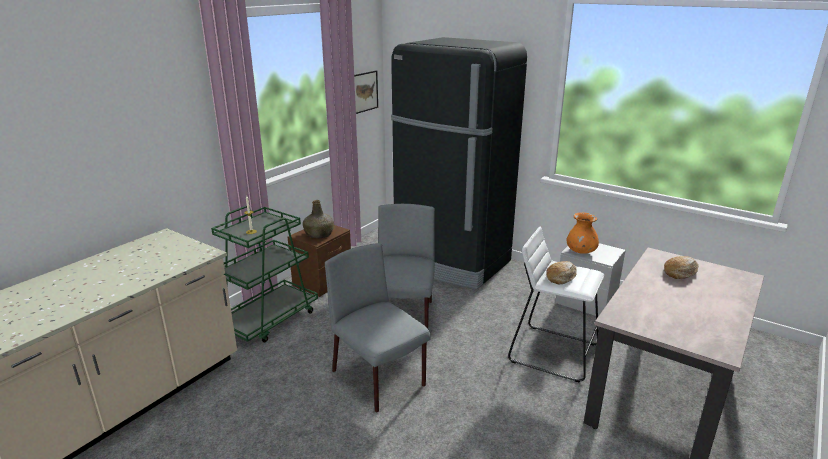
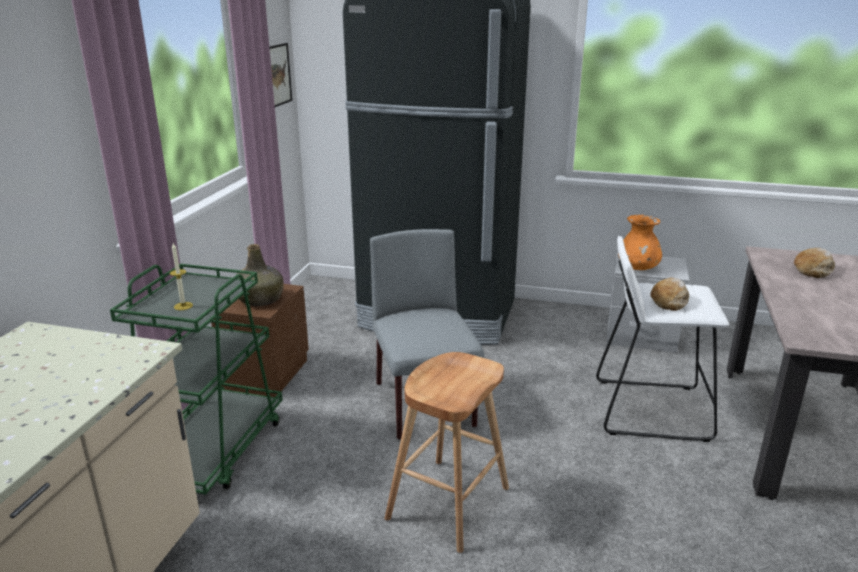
camera: 20 degrees left, 0 degrees up
grey chair [325,243,431,413] -> brown stool [384,352,509,553]

